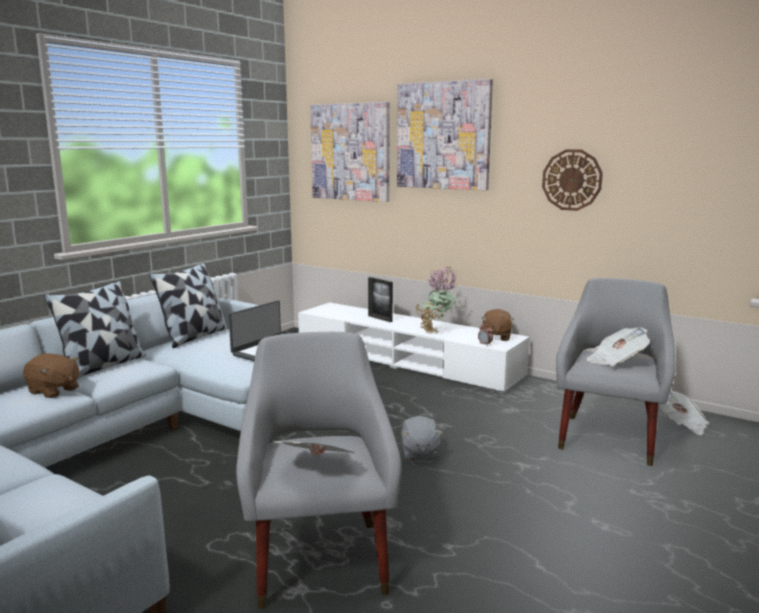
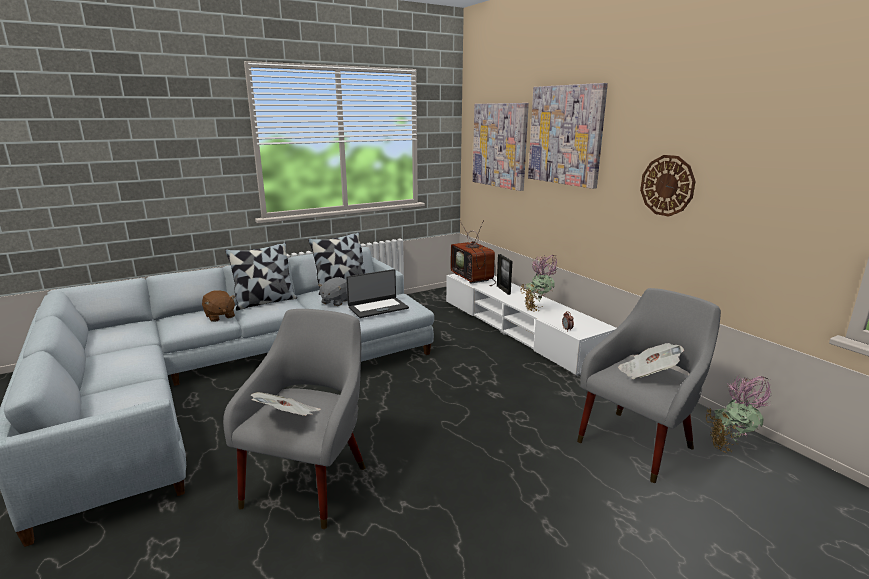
camera: 25 degrees right, 5 degrees up
grey plush toy [401,416,443,461] -> grey plush toy moved to [318,277,348,306]
brown plush toy [482,309,514,341] -> none
newspaper [659,390,709,435] -> potted plant [705,375,771,453]
none -> television [451,220,496,286]

